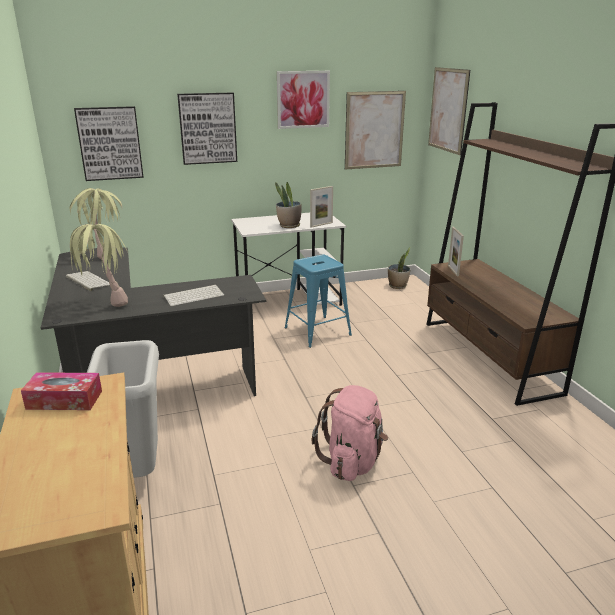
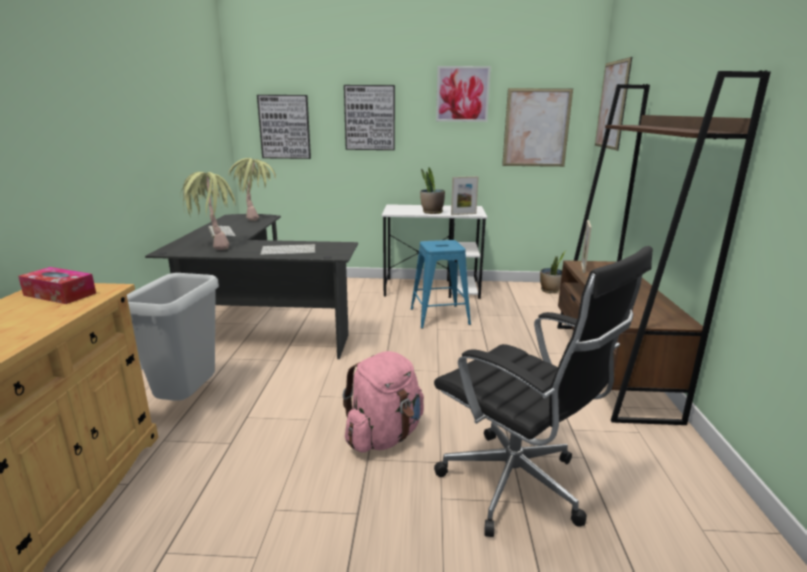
camera: 20 degrees right, 5 degrees down
none -> black office chair [434,246,653,537]

